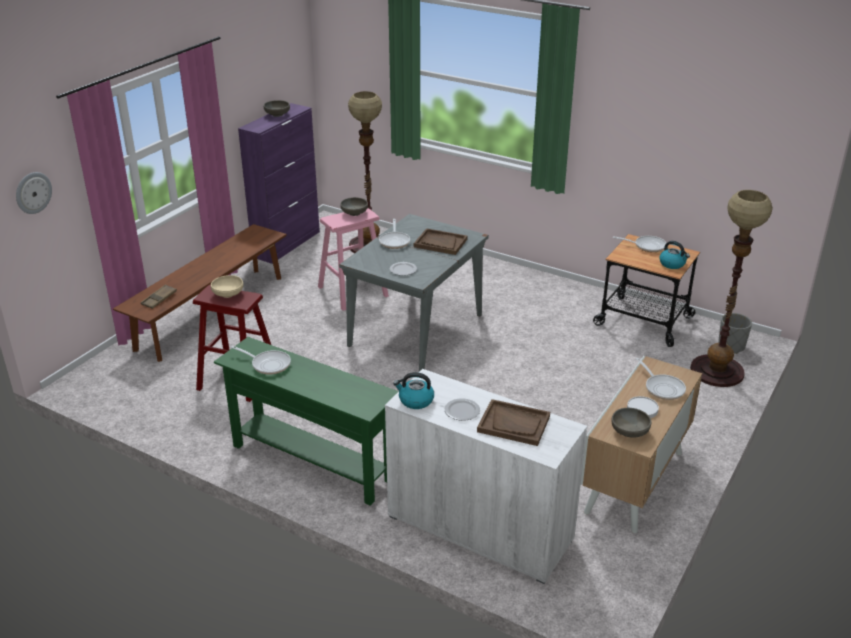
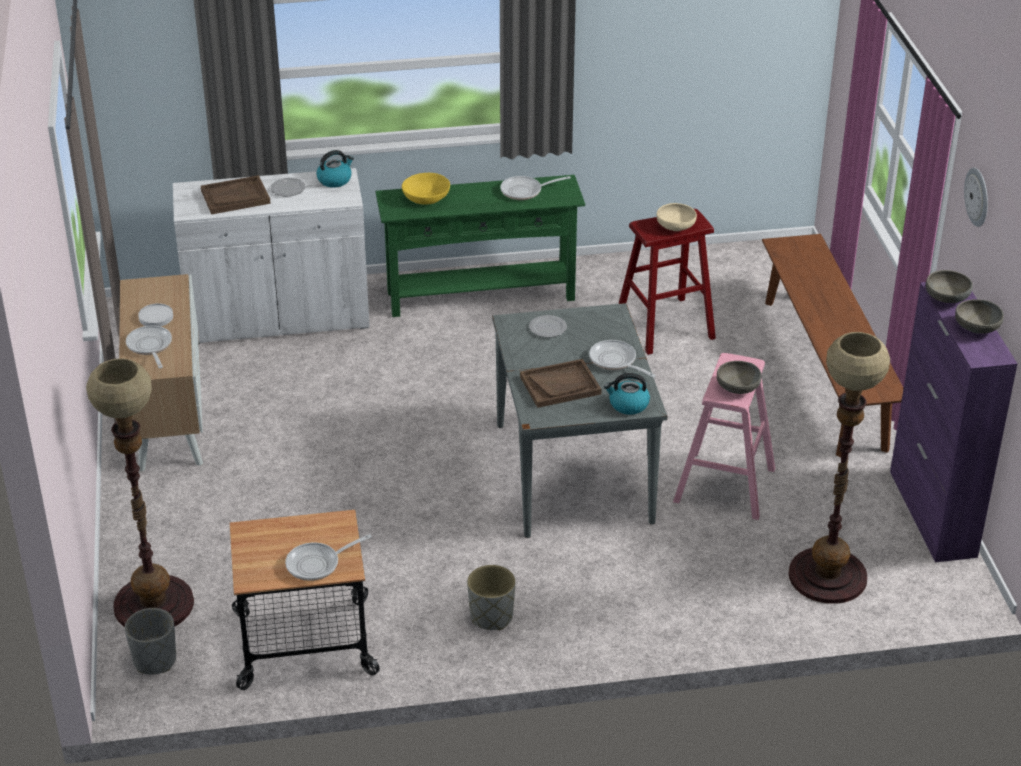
camera: 140 degrees right, 5 degrees up
wall clock [16,172,52,214] -> wall clock moved to [964,168,988,227]
brown tray [141,285,177,309] -> none
grey bowl [611,408,651,438] -> grey bowl moved to [926,270,973,303]
frying pan [636,358,686,400] -> frying pan turned 45 degrees clockwise [126,325,172,368]
kettle [659,241,690,269] -> kettle moved to [604,373,650,415]
none -> yellow bowl [402,173,450,205]
none -> grey planter [467,565,516,630]

